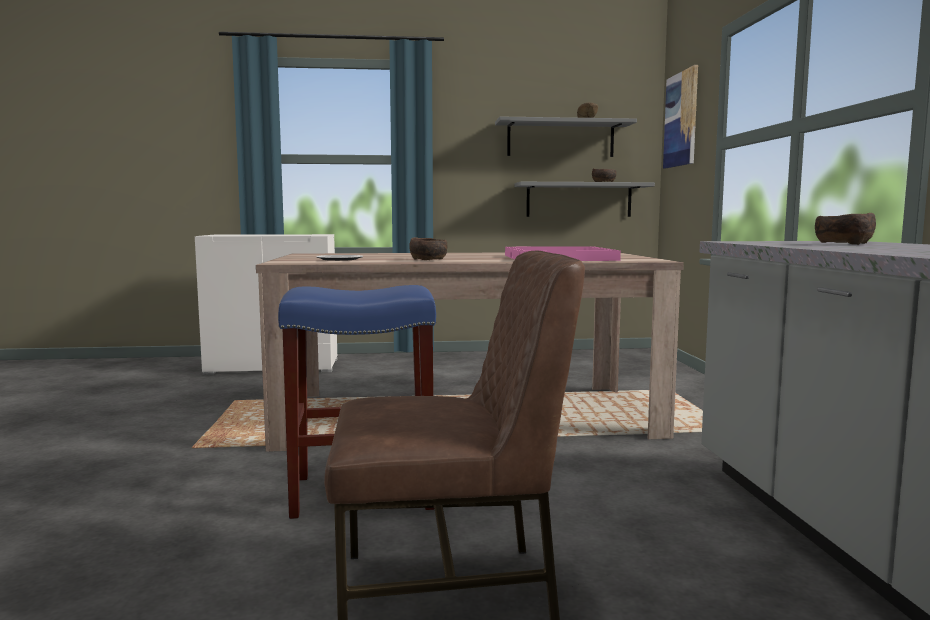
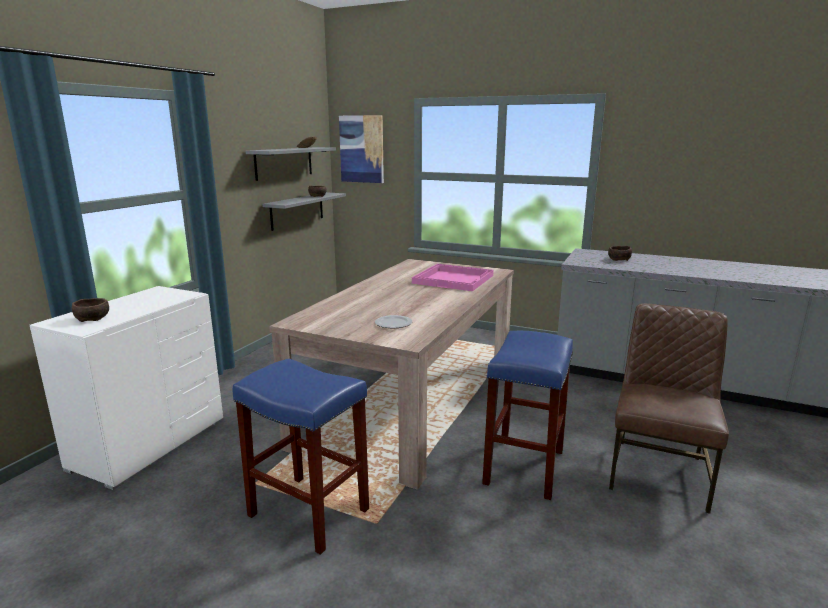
camera: 60 degrees left, 10 degrees up
brown bowl [409,237,447,260] -> brown bowl moved to [72,298,109,322]
none -> blue stool [233,358,369,555]

